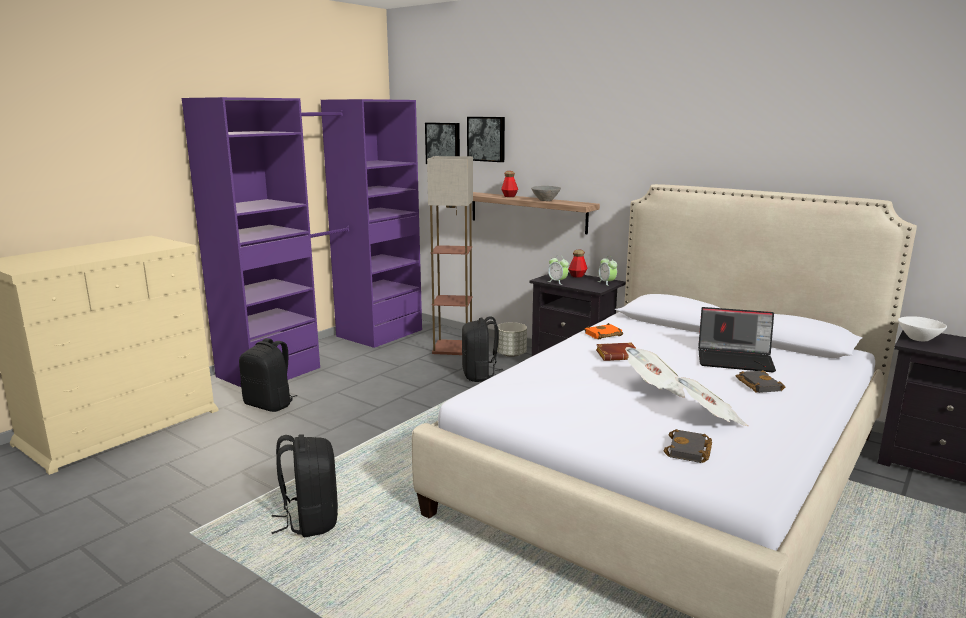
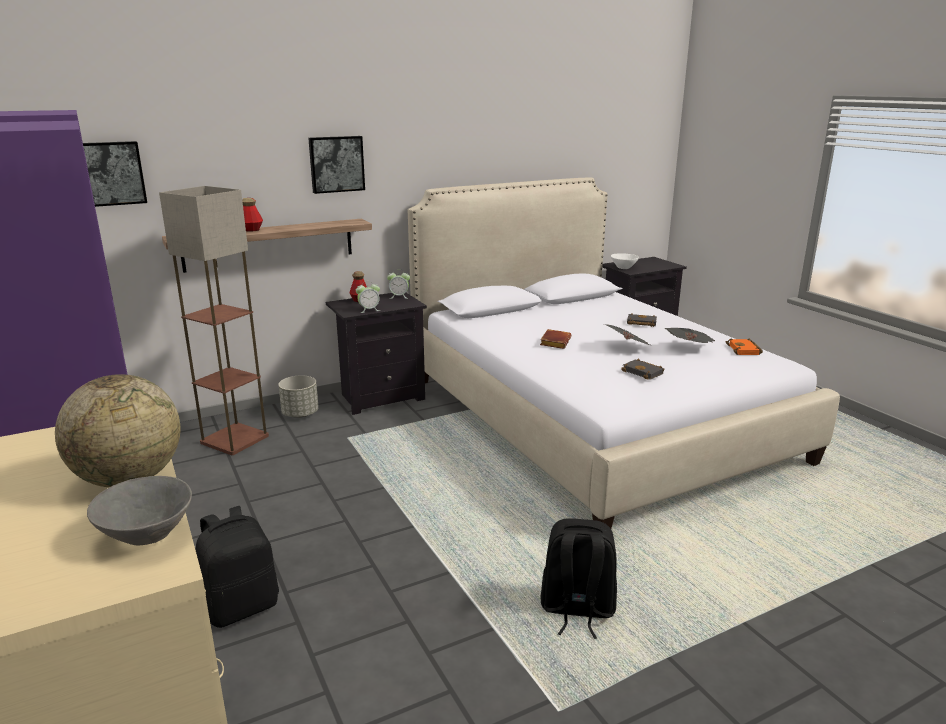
camera: 65 degrees left, 5 degrees up
black backpack [462,316,503,382] -> none
picture [467,117,505,162] -> picture moved to [308,136,365,194]
grey bowl [531,186,561,201] -> grey bowl moved to [87,476,192,545]
orange book [584,323,623,340] -> orange book moved to [726,338,763,355]
black book [664,429,712,463] -> black book moved to [621,359,664,380]
laptop [698,307,776,372] -> none
none -> globe [55,374,181,487]

